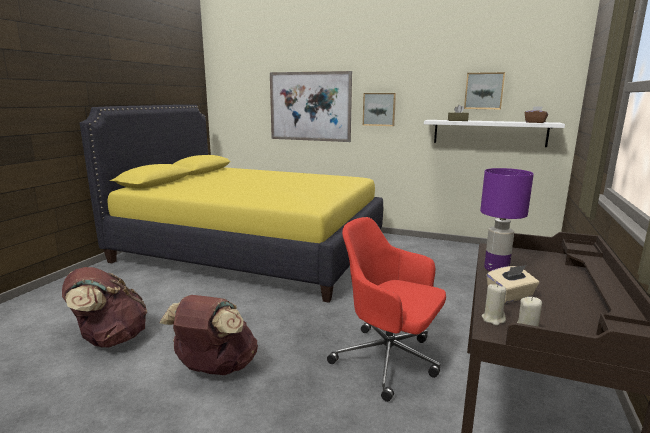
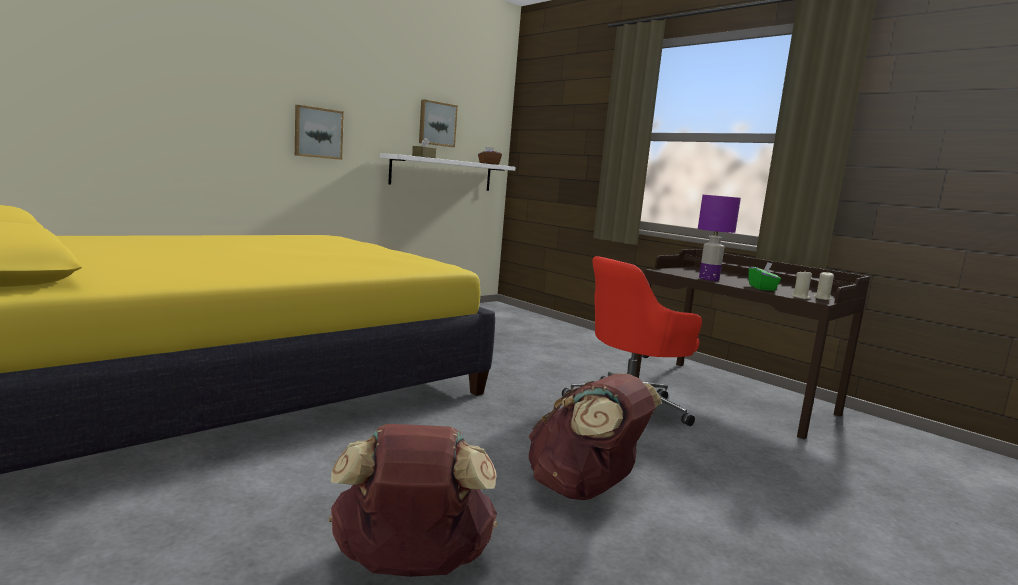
camera: 65 degrees left, 5 degrees down
picture [270,71,352,142] -> none
beige tissue box [486,265,539,303] -> green tissue box [749,262,781,291]

